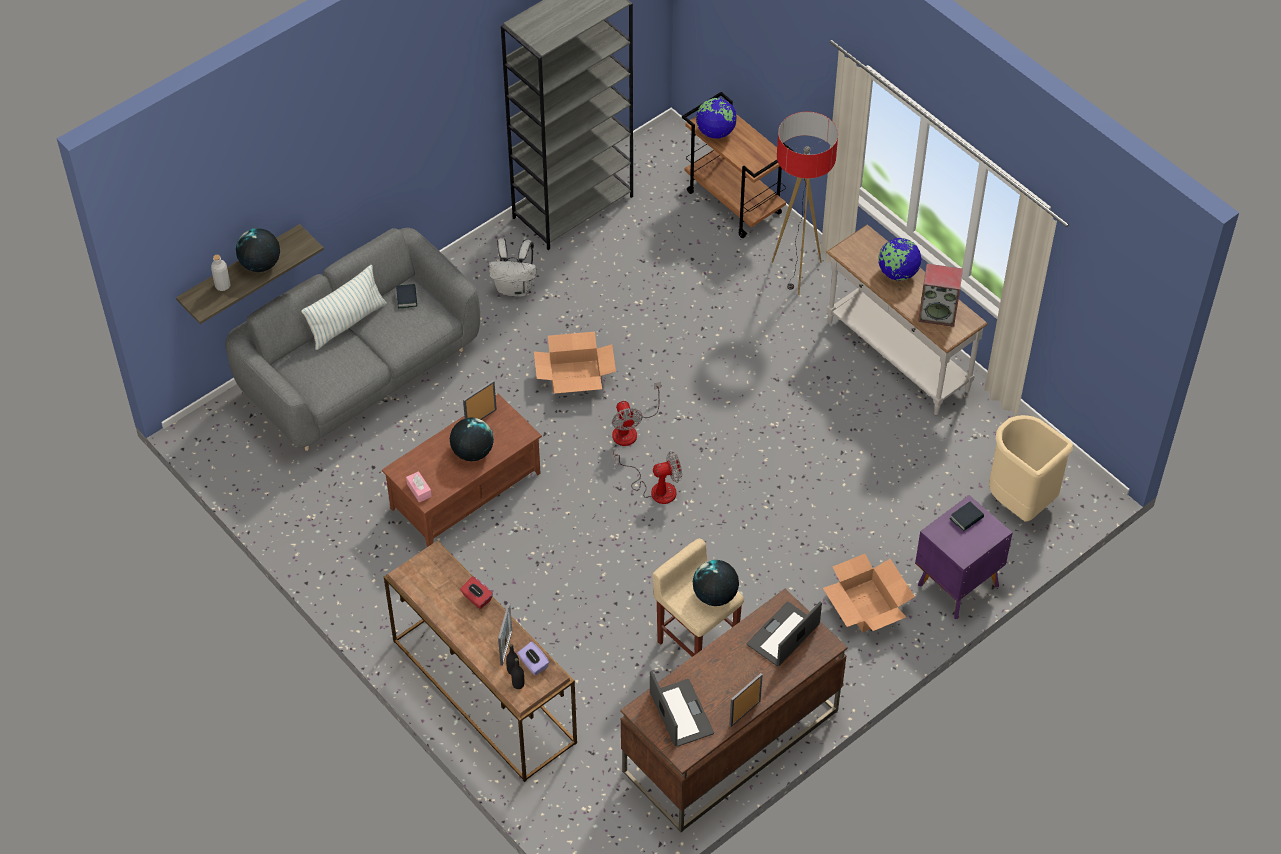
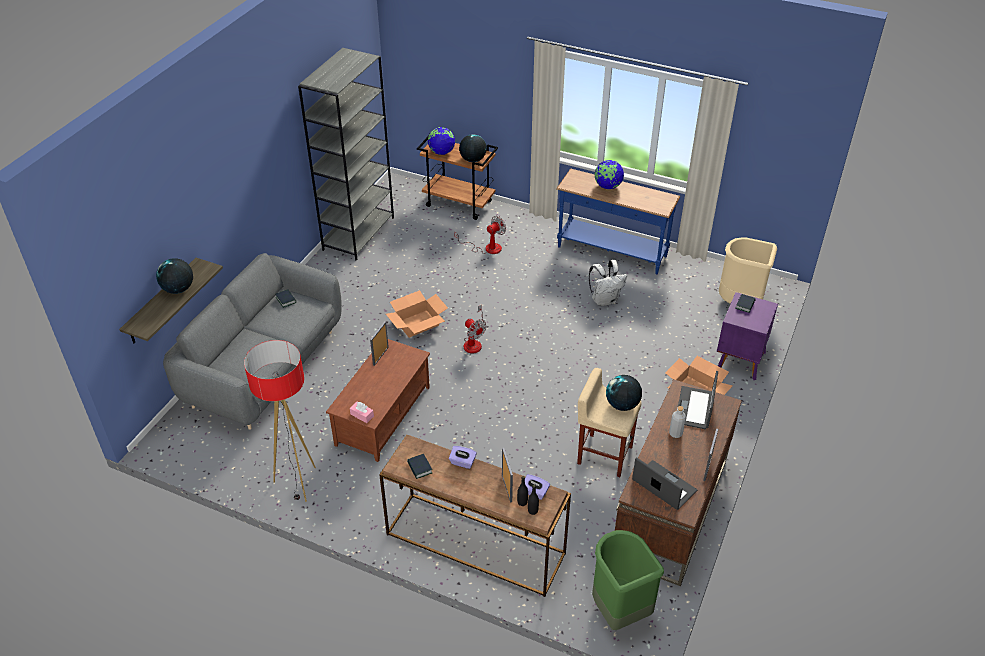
camera: 25 degrees left, 10 degrees down
grey bottle [211,255,230,291] -> grey bottle moved to [669,406,686,438]
pillow [301,265,387,350] -> none
globe [450,417,494,461] -> globe moved to [459,134,487,162]
red tissue box [460,576,493,609] -> purple tissue box [449,446,477,469]
white backpack [489,238,536,297] -> white backpack moved to [589,260,627,306]
fan [613,449,682,504] -> fan moved to [454,216,506,254]
floor lamp [771,112,838,295] -> floor lamp moved to [244,340,316,502]
white console table [826,225,988,415] -> blue console table [556,169,680,274]
speaker [918,264,963,327] -> none
none -> book [407,454,432,479]
none -> green trash can [592,530,664,630]

